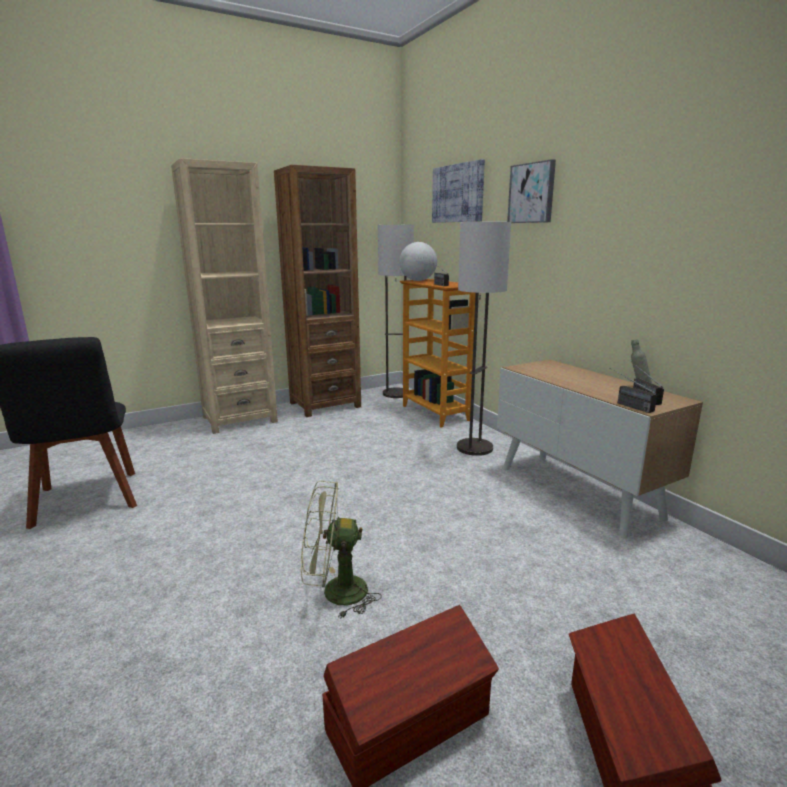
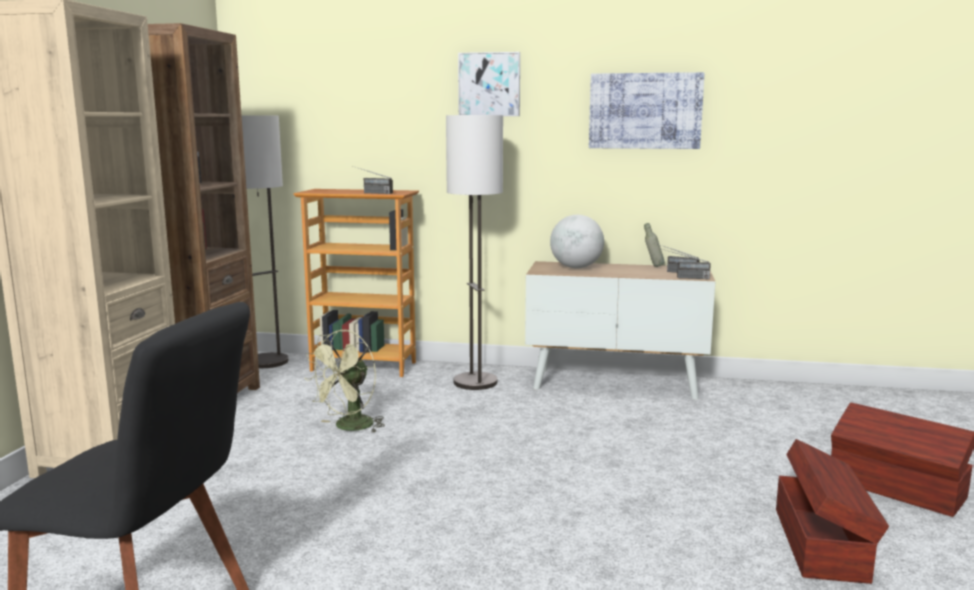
camera: 50 degrees left, 5 degrees down
green fan [301,481,382,619] -> green fan moved to [305,330,385,433]
globe [399,242,437,281] -> globe moved to [550,215,604,268]
picture [432,159,485,223] -> picture moved to [589,72,705,149]

